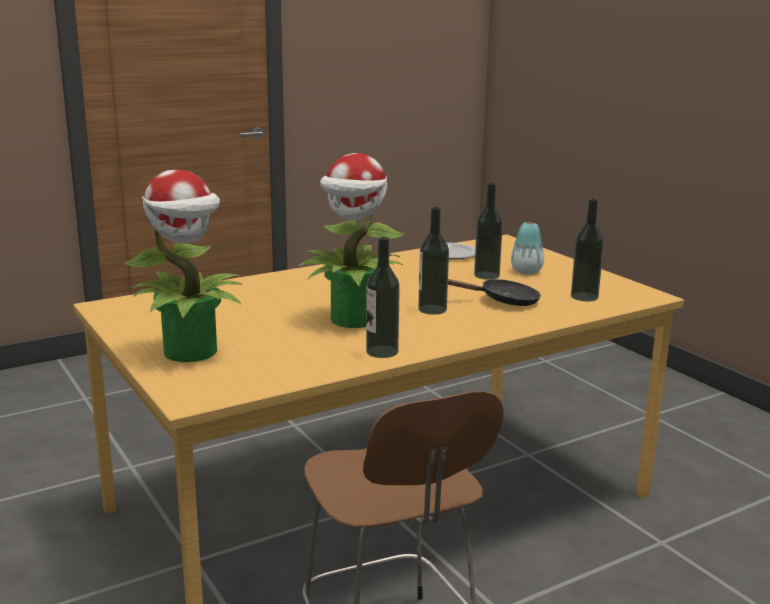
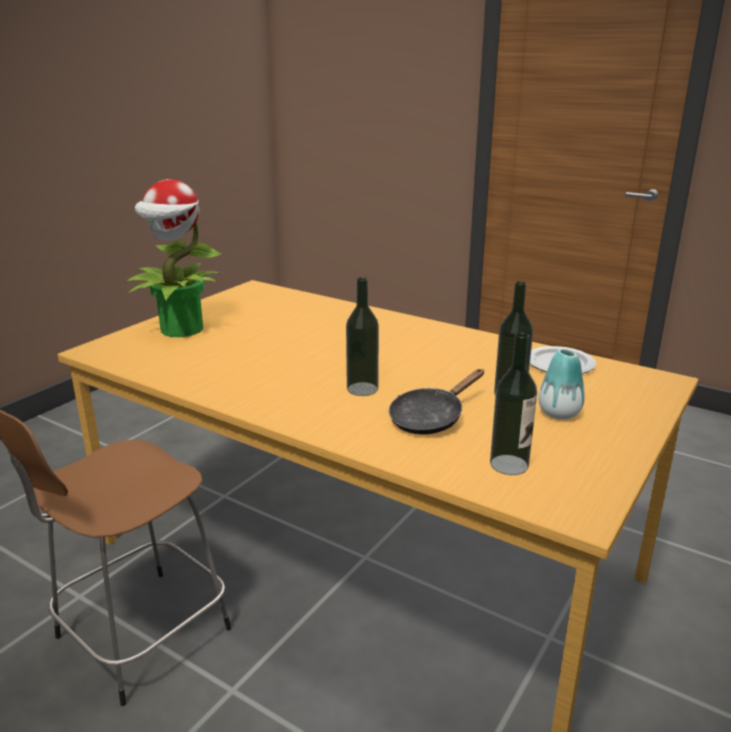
camera: 65 degrees right, 5 degrees up
potted plant [298,153,405,328] -> none
bottle [366,237,400,358] -> none
black frying pan [448,279,541,306] -> black frying pan turned 75 degrees clockwise [389,369,484,435]

